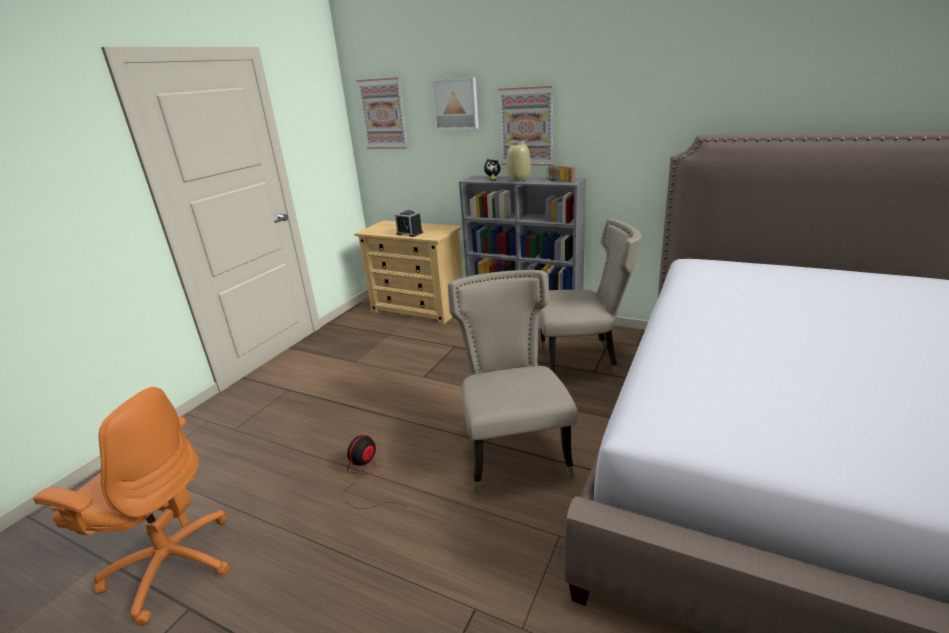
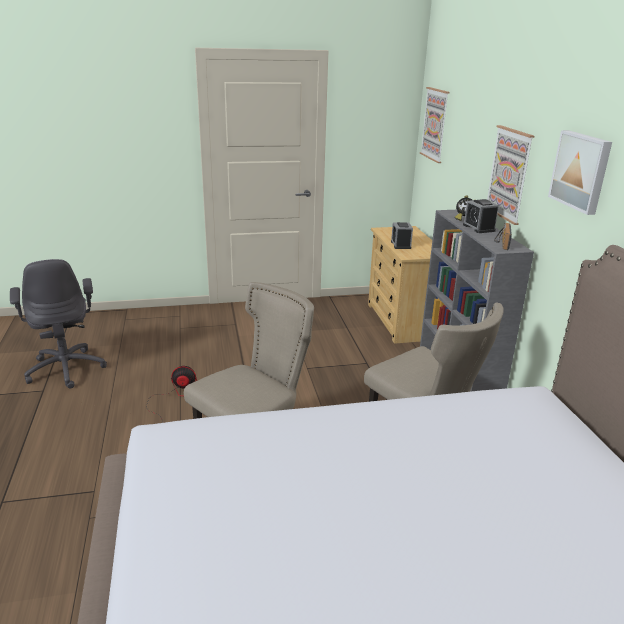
camera: 50 degrees right, 0 degrees up
orange office chair [33,387,230,626] -> grey office chair [10,259,107,389]
picture [431,77,479,130] -> picture moved to [548,130,612,215]
beige vase [507,140,531,182] -> alarm clock [463,199,499,233]

